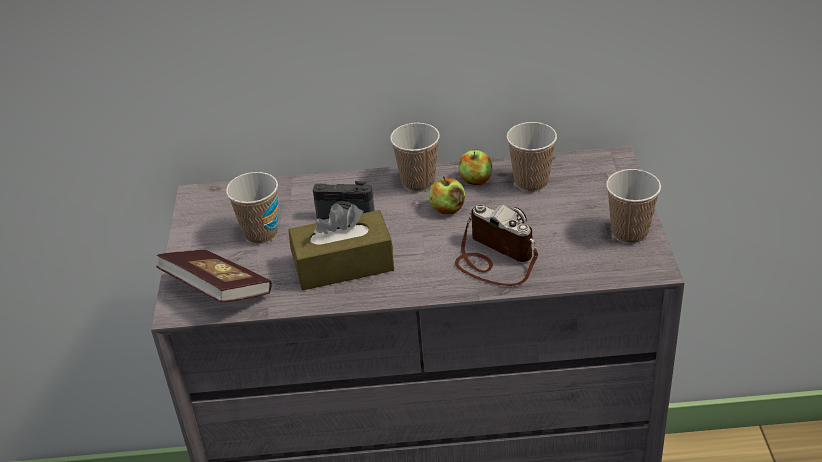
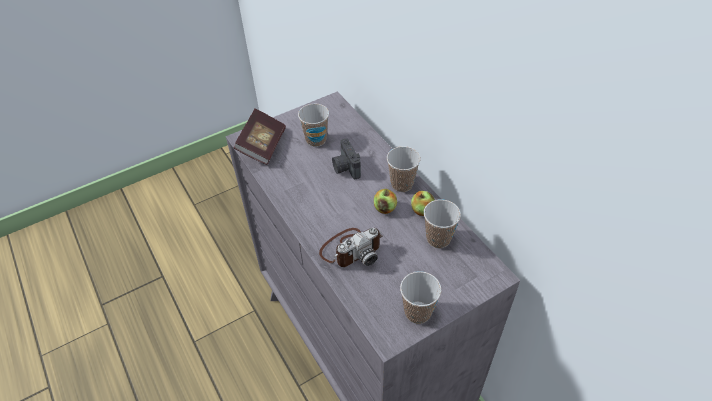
camera: 60 degrees right, 10 degrees up
brown tissue box [289,204,394,290] -> none
camera [455,204,538,286] -> camera turned 45 degrees clockwise [319,228,383,267]

